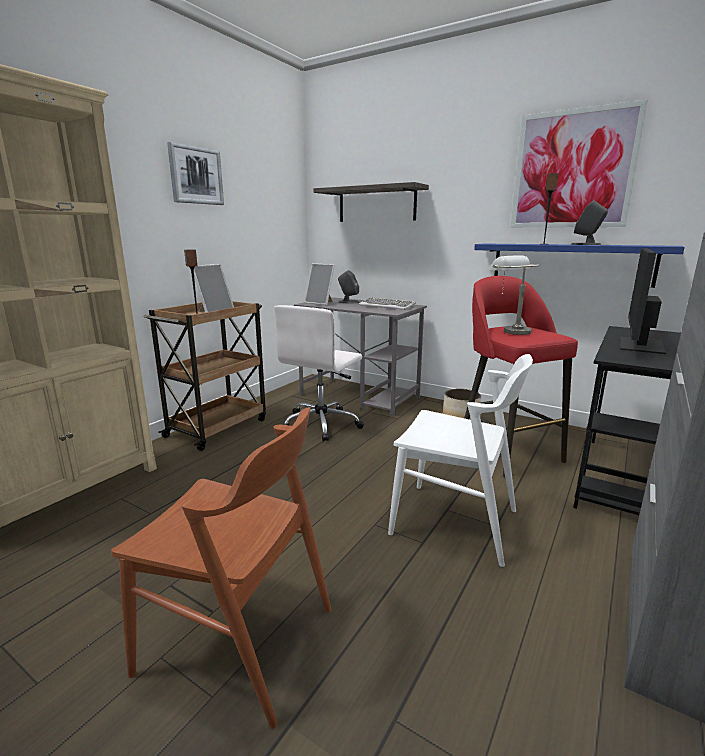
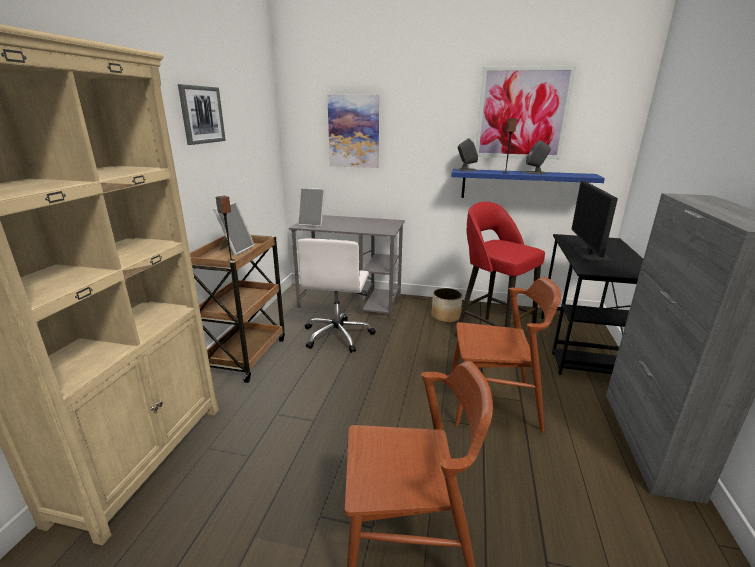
camera: 20 degrees left, 5 degrees up
shelf [314,182,429,222] -> picture [327,95,379,168]
grey speaker [338,270,359,304] -> grey speaker moved to [457,138,478,171]
keyboard [358,297,416,310] -> none
white chair [388,354,533,567] -> brown chair [451,277,561,432]
grey table lamp [490,255,539,335] -> none

